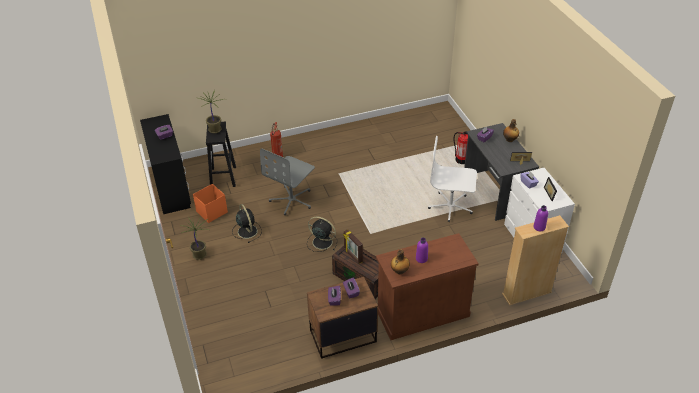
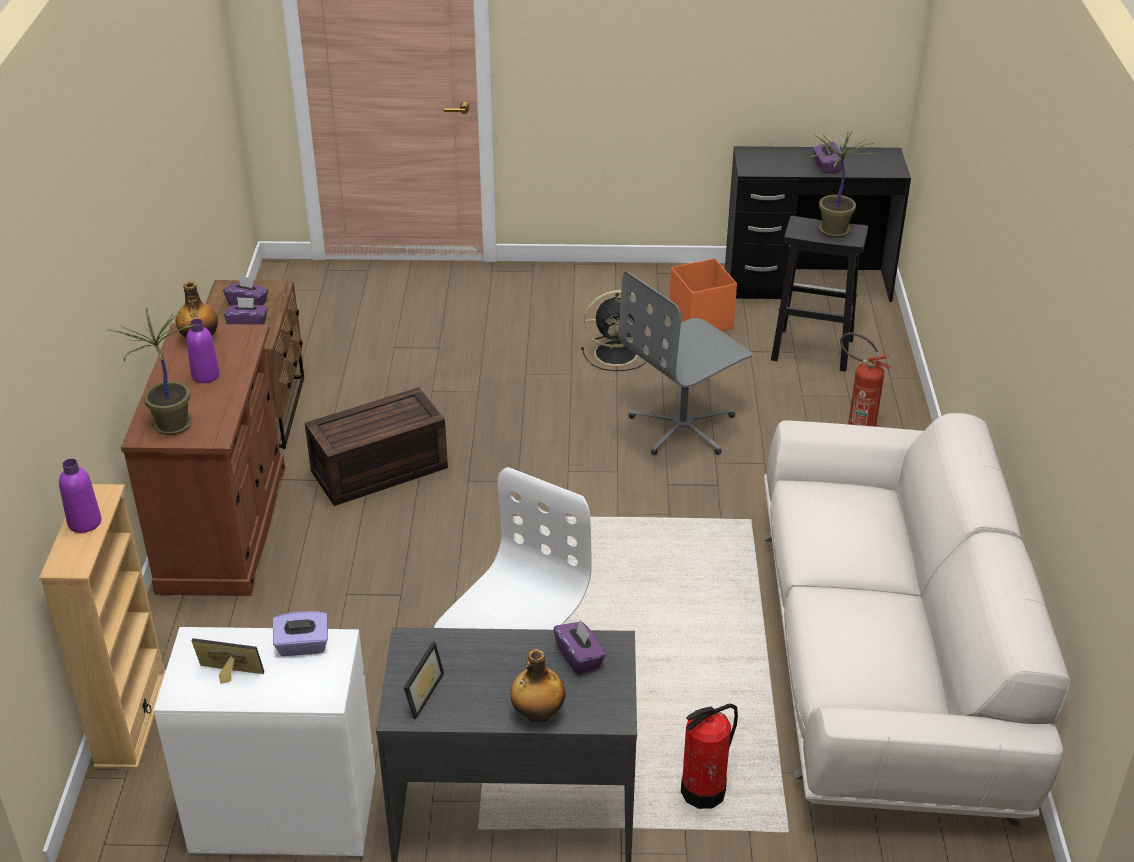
camera: 110 degrees right, 5 degrees down
potted plant [181,217,210,260] -> potted plant moved to [106,307,196,435]
grey office chair [260,148,315,216] -> grey office chair turned 90 degrees counterclockwise [618,271,752,455]
black fan [307,217,337,252] -> none
picture frame [343,229,363,264] -> none
none -> white sofa [764,413,1070,826]

